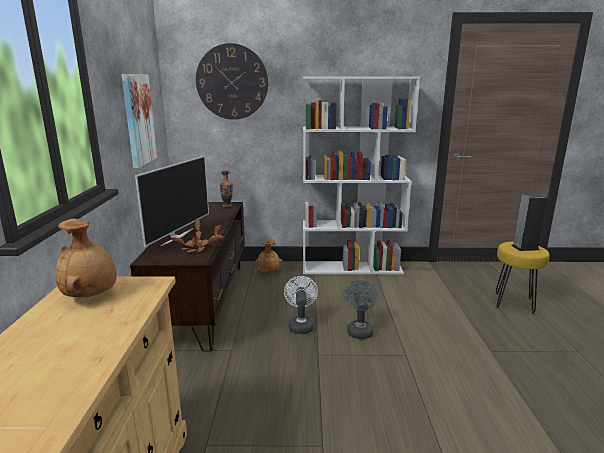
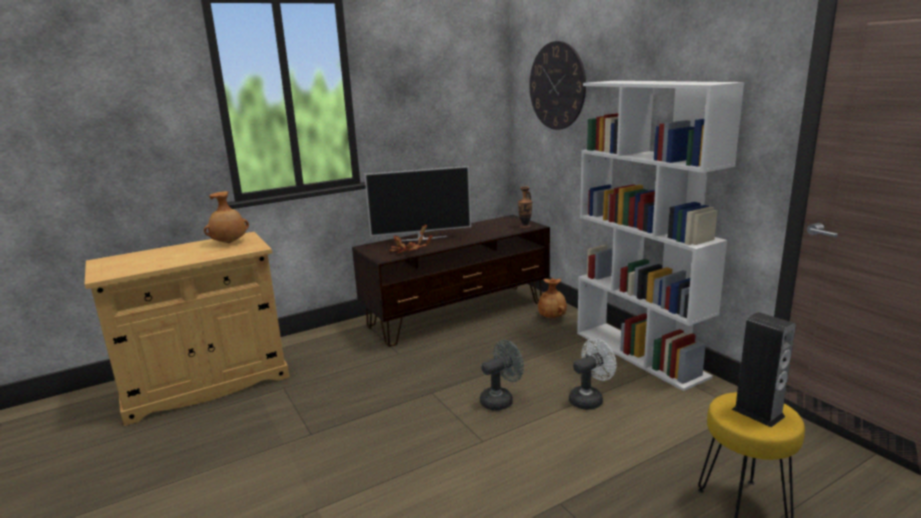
camera: 60 degrees right, 0 degrees up
picture [122,74,157,168] -> none
white fan [284,276,318,334] -> white fan moved to [569,338,616,410]

